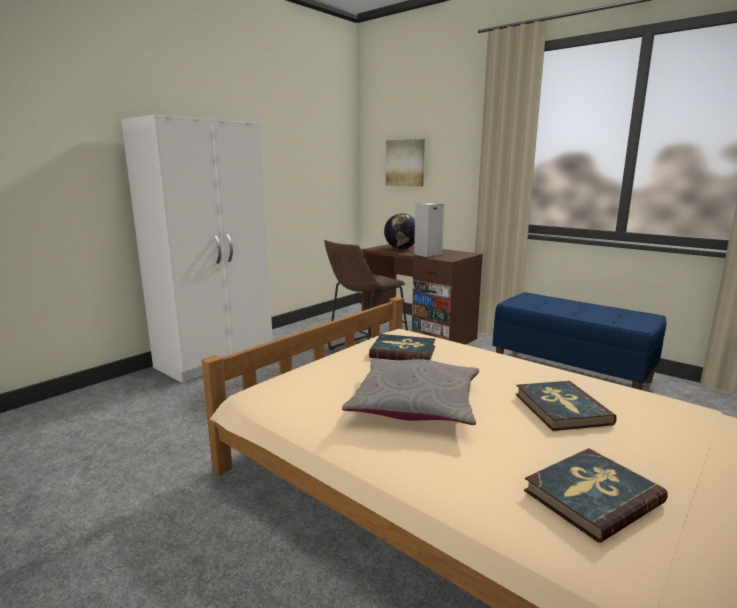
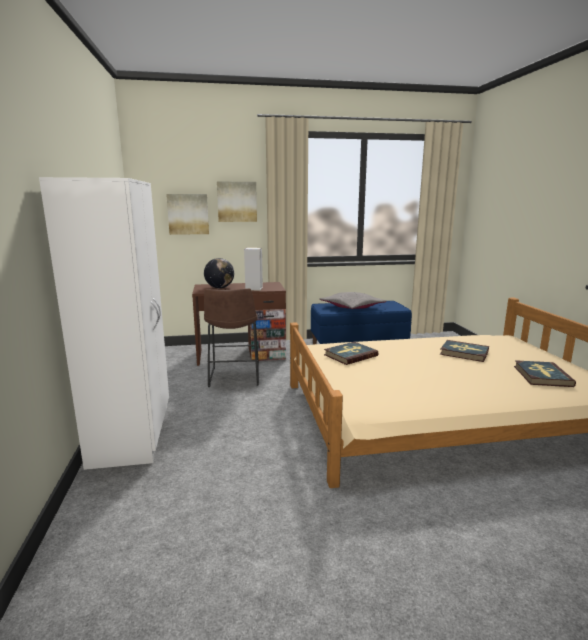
camera: 50 degrees left, 0 degrees up
grey pillow [342,359,479,425] -> grey pillow moved to [320,292,387,309]
none -> picture [217,182,257,222]

